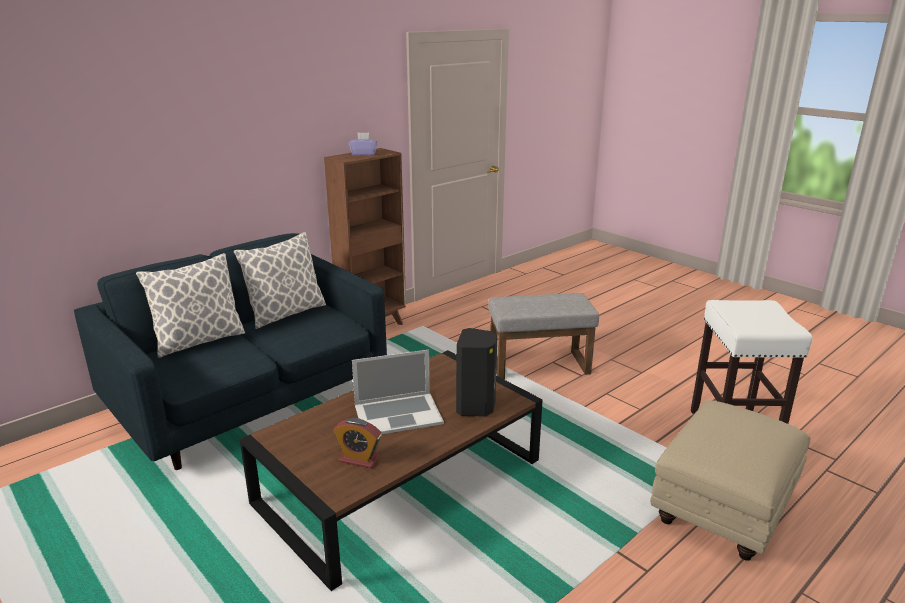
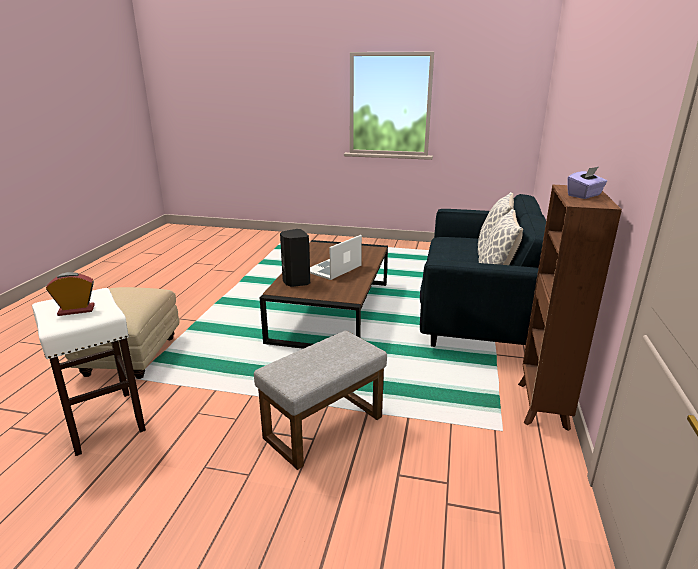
camera: 145 degrees right, 0 degrees up
alarm clock [333,418,381,469] -> alarm clock moved to [46,272,95,316]

